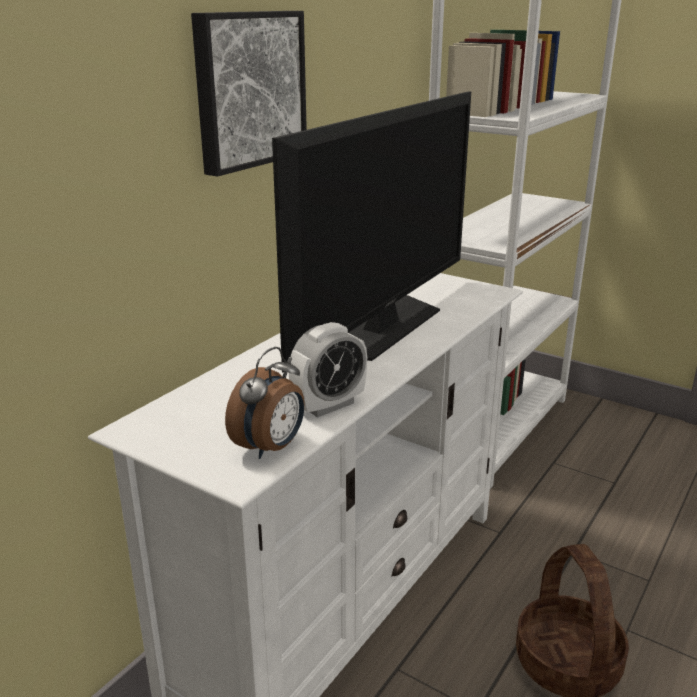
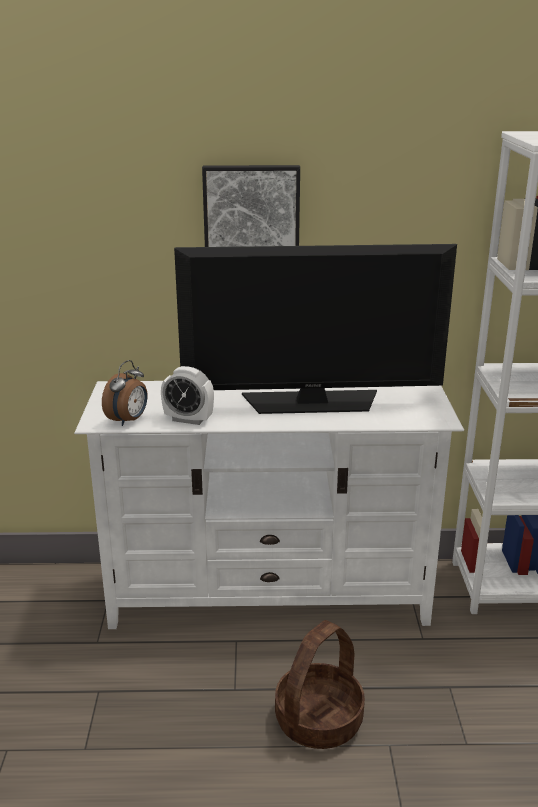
camera: 55 degrees right, 0 degrees up
alarm clock [225,347,305,459] -> alarm clock turned 60 degrees counterclockwise [102,360,147,426]

